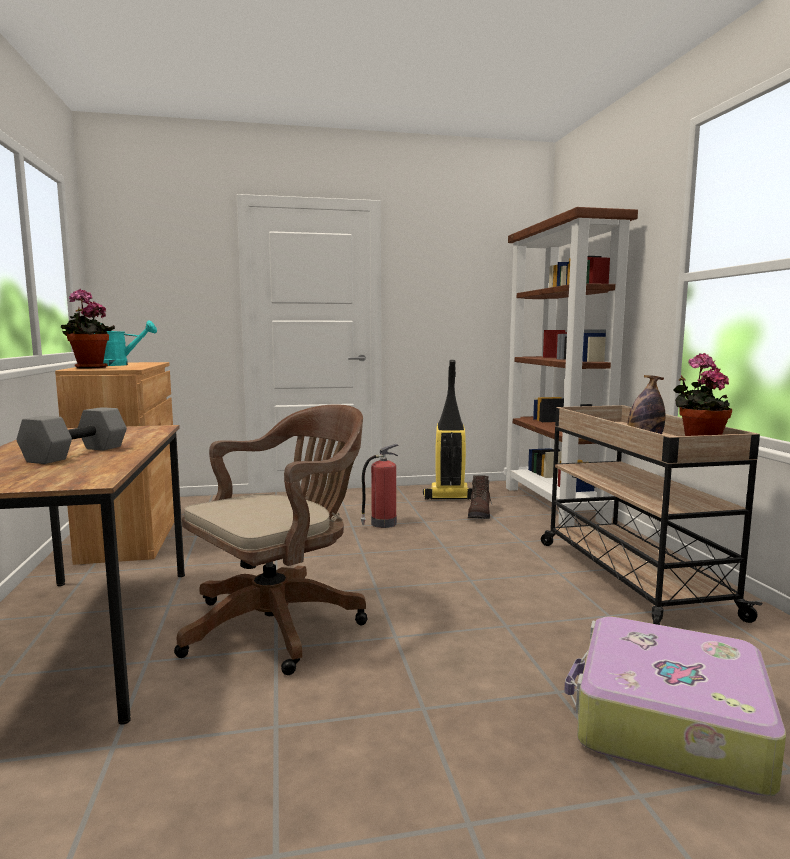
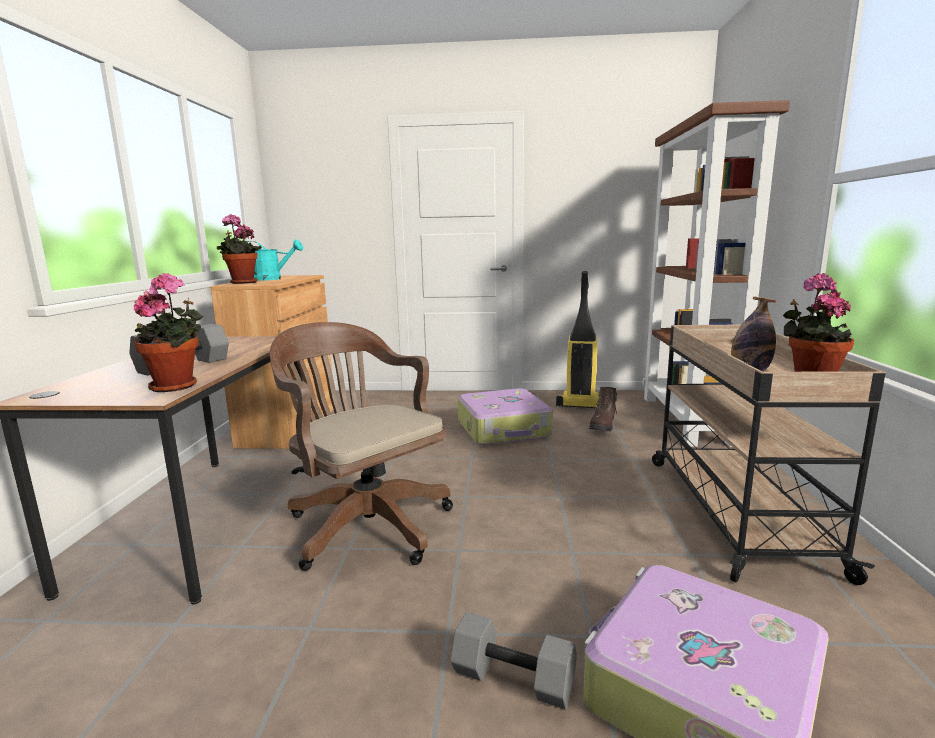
camera: 15 degrees right, 5 degrees up
brown office chair [174,404,368,675] -> brown office chair turned 105 degrees counterclockwise [269,322,453,571]
fire extinguisher [361,444,399,528] -> suitcase [457,388,553,445]
none -> potted plant [134,273,203,392]
none -> grey dumbbell [450,612,577,710]

